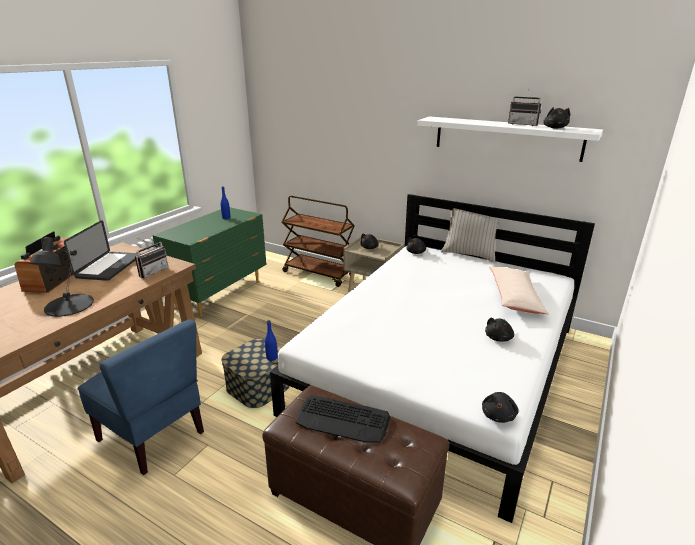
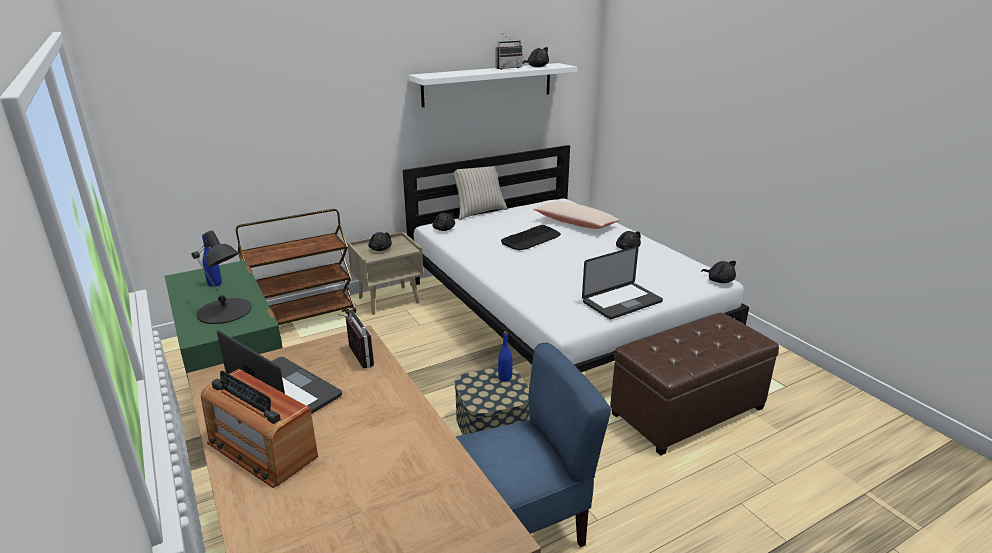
camera: 60 degrees left, 0 degrees up
black table lamp [29,237,94,317] -> black table lamp moved to [192,230,252,324]
keyboard [296,395,390,443] -> keyboard moved to [501,225,561,251]
none -> laptop [582,246,663,320]

